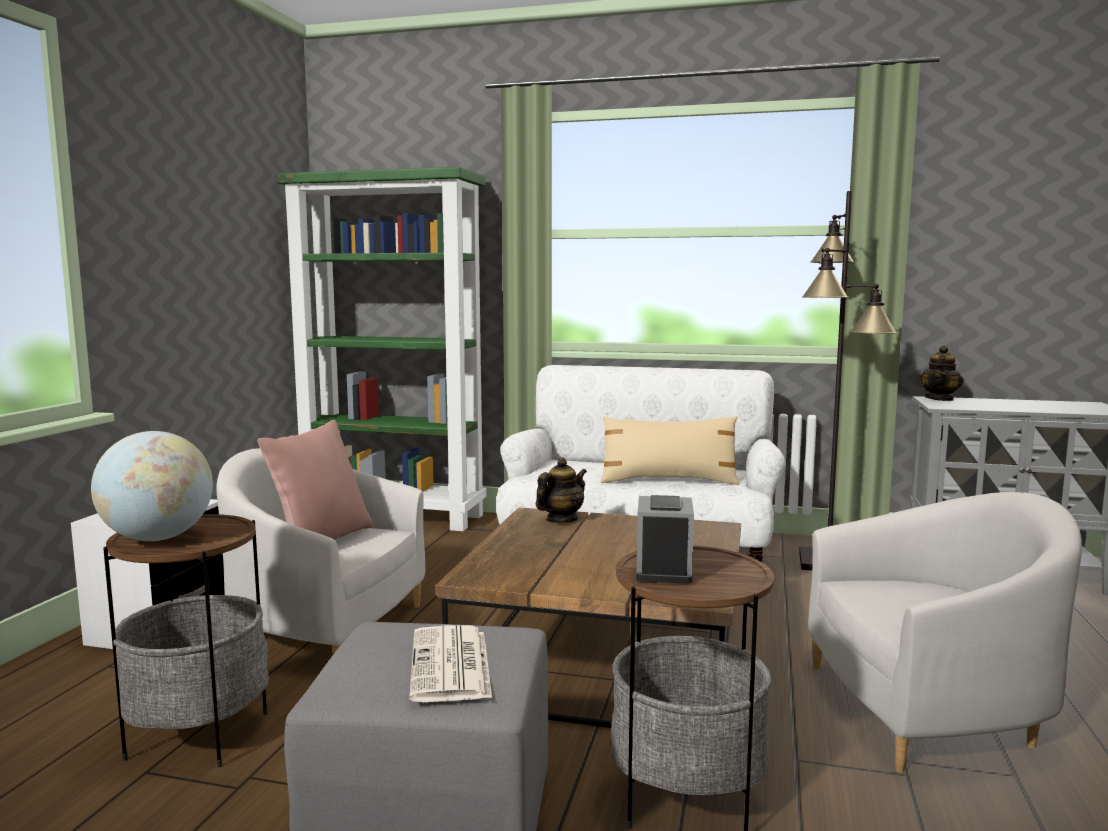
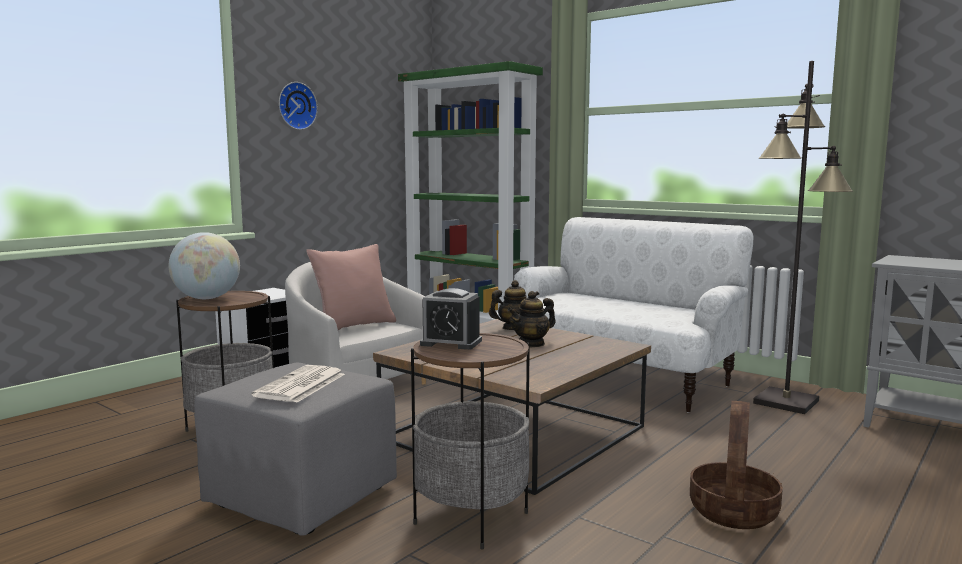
camera: 25 degrees right, 0 degrees up
beige pillow [601,416,740,485] -> none
alarm clock [636,495,694,584] -> alarm clock turned 105 degrees counterclockwise [420,288,482,350]
white armchair [808,492,1082,773] -> basket [690,401,783,529]
teapot [919,345,964,401] -> teapot moved to [507,291,556,347]
none -> wall clock [279,82,318,130]

